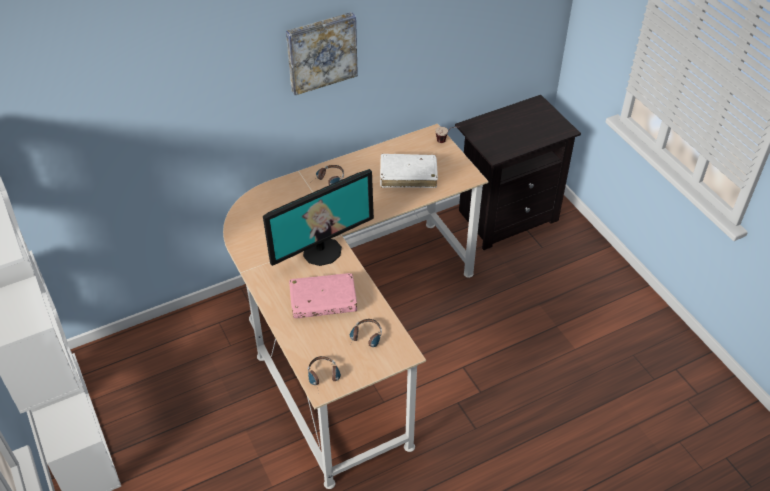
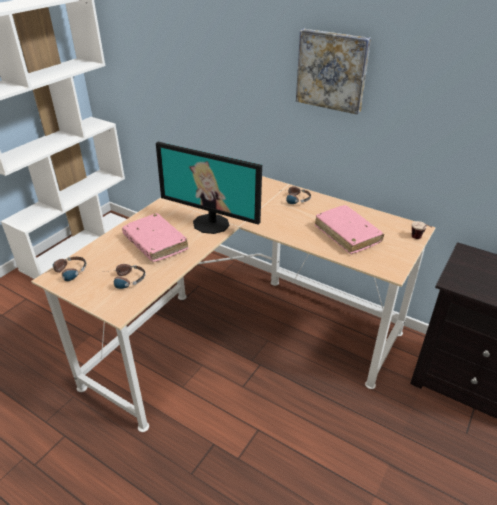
camera: 60 degrees right, 10 degrees down
white book [380,154,438,188] -> pink book [315,205,384,254]

